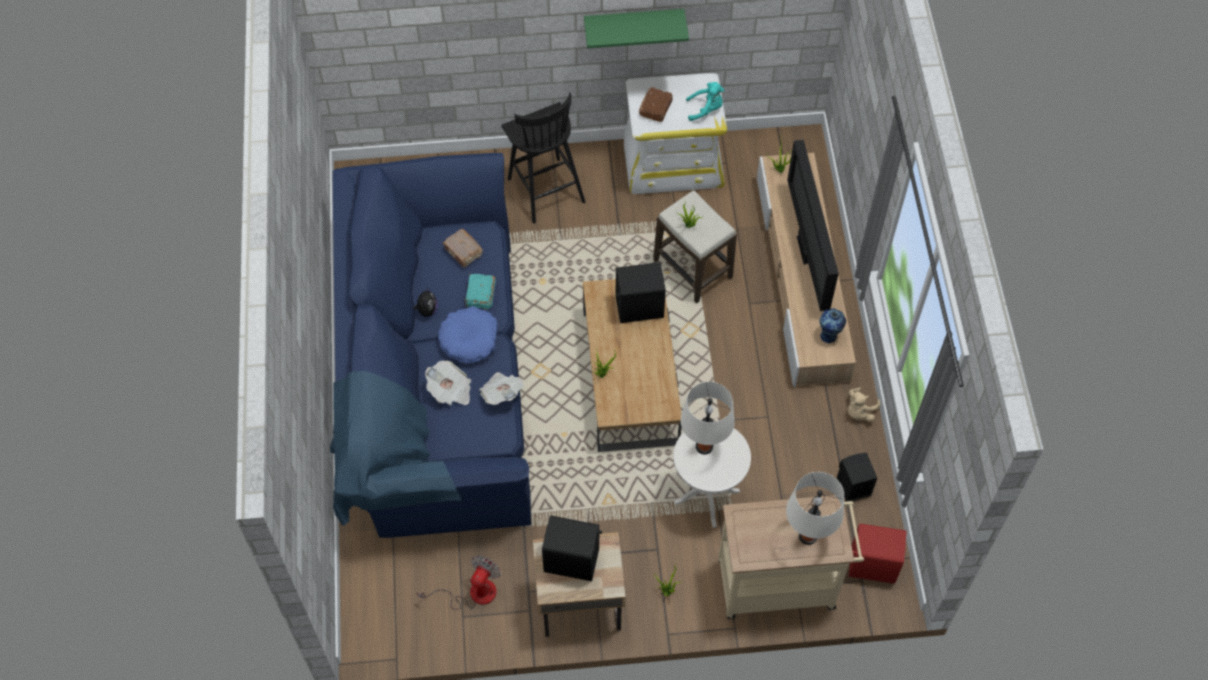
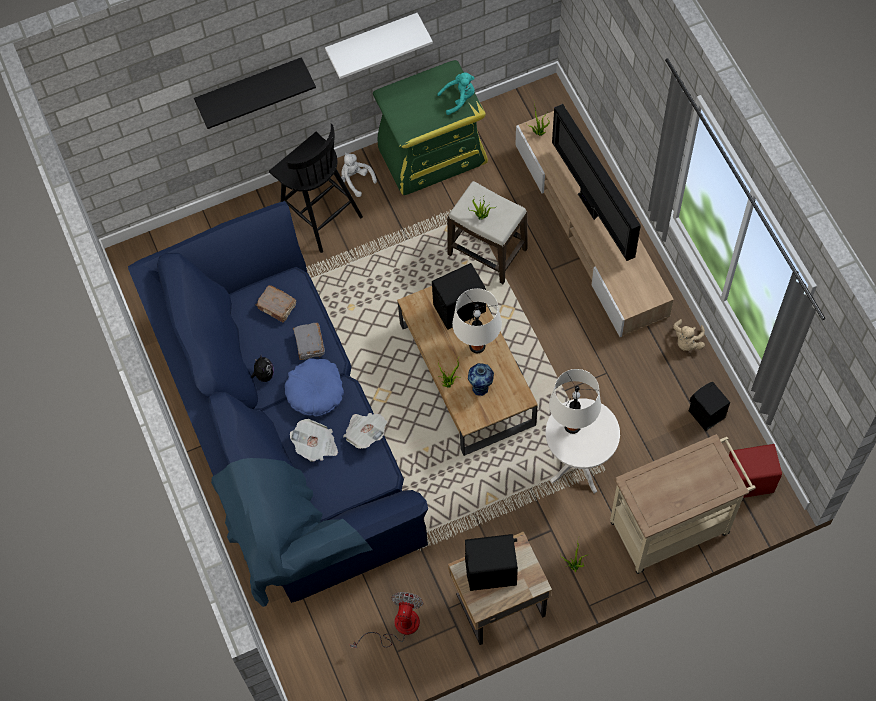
camera: 15 degrees left, 5 degrees up
turquoise book [465,274,496,310] -> grey book [293,323,325,360]
green shelf [584,9,689,48] -> white shelf [325,13,433,79]
white nightstand [624,73,727,194] -> green nightstand [373,60,488,195]
brown book [639,87,673,122] -> none
white table lamp [786,472,844,545] -> white table lamp moved to [452,288,502,354]
vase [819,308,846,343] -> vase moved to [468,363,494,396]
none -> black shelf [194,57,316,129]
none -> white plush toy [341,153,377,197]

